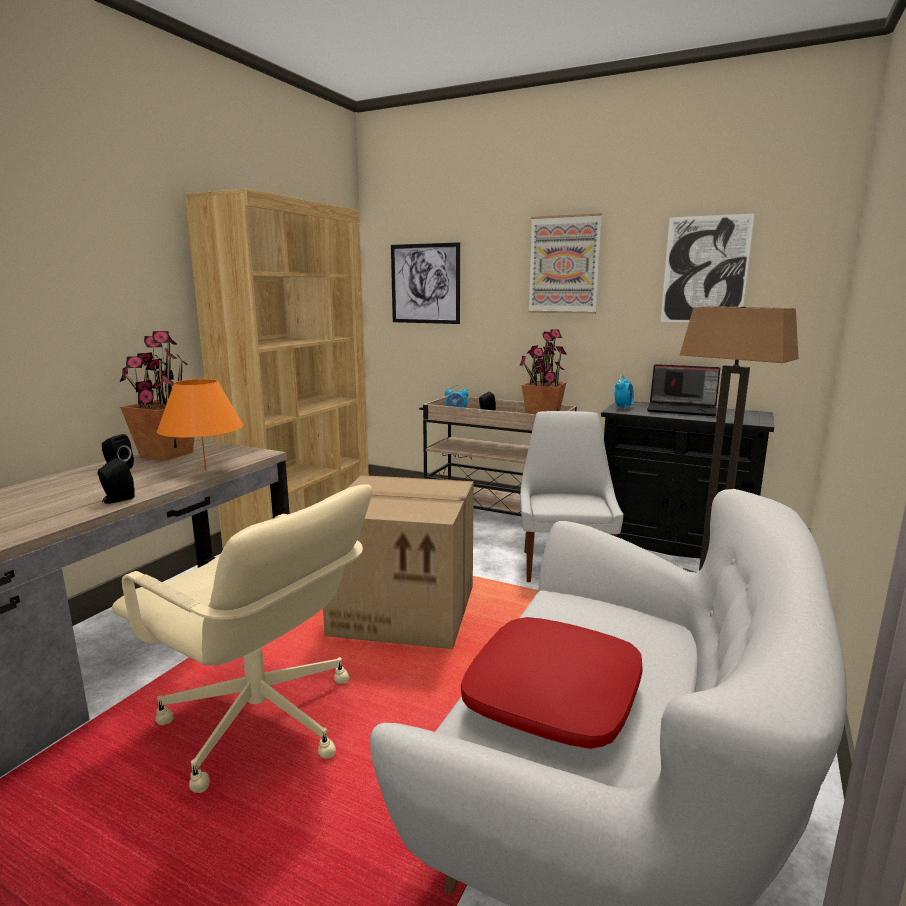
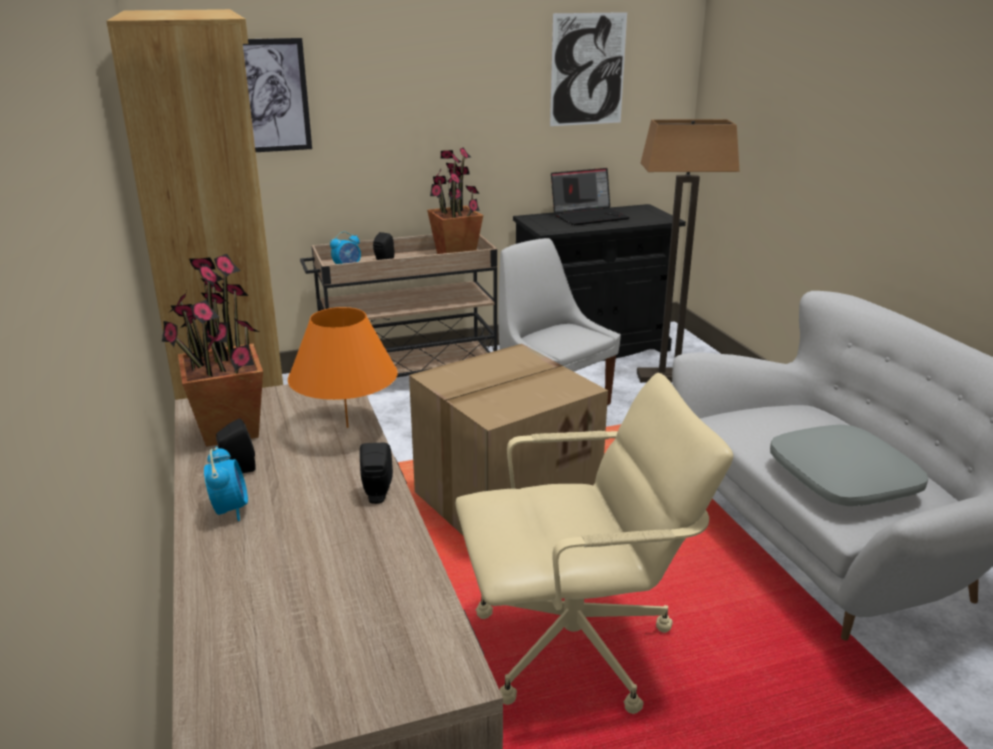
camera: 45 degrees left, 10 degrees up
red pillow [461,617,643,749] -> grey pillow [770,425,928,506]
picture [528,213,602,314] -> none
alarm clock [614,375,634,410] -> alarm clock moved to [204,447,248,521]

